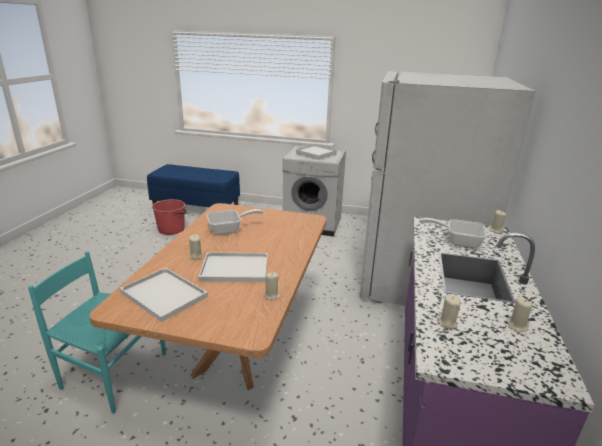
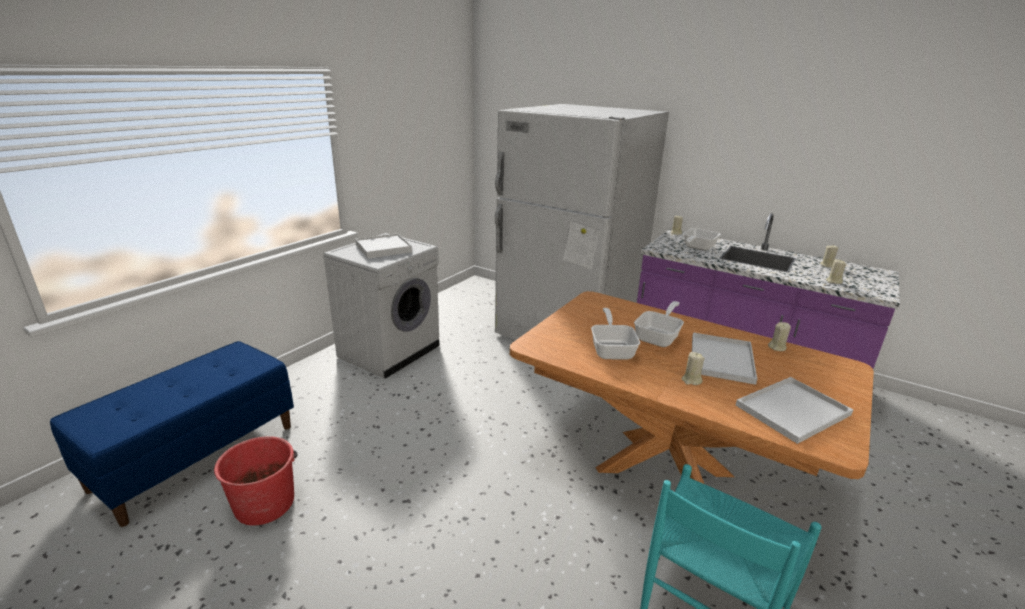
camera: 70 degrees left, 0 degrees up
none -> frying pan [634,301,684,347]

